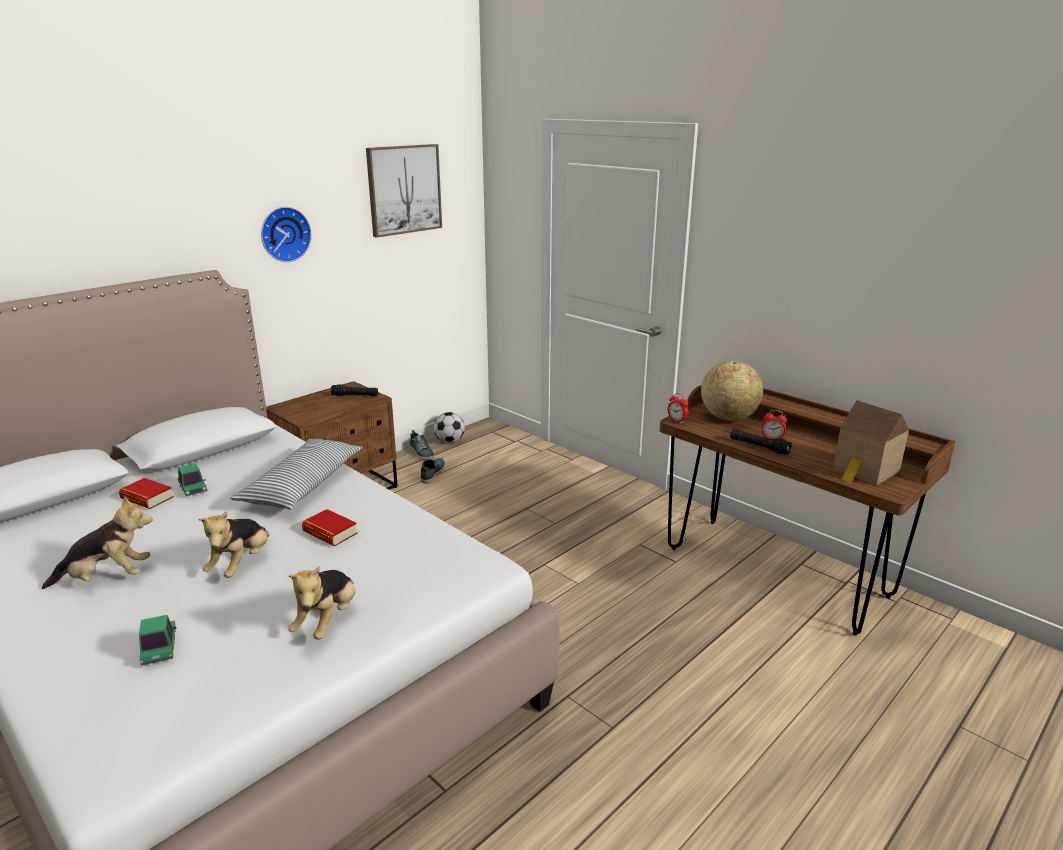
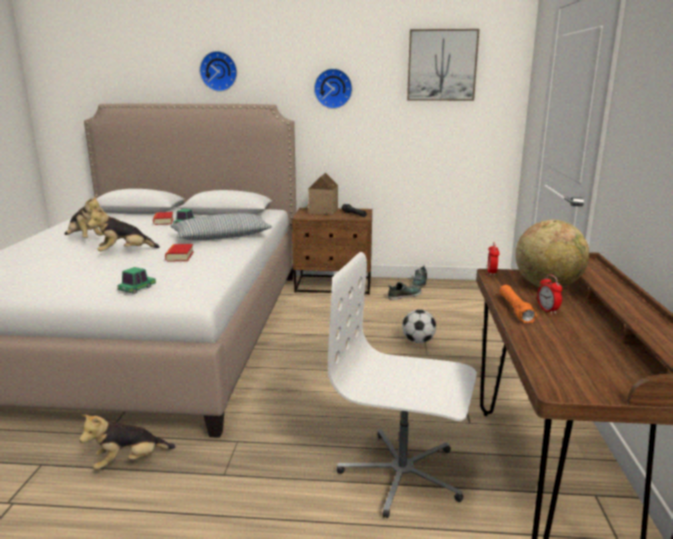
camera: 50 degrees right, 5 degrees down
toy car [139,615,176,665] -> toy car moved to [118,267,156,294]
plush toy [288,566,355,640] -> plush toy moved to [79,414,175,470]
football [434,412,465,443] -> football moved to [402,309,436,343]
black flashlight [730,429,792,455] -> orange flashlight [500,285,537,323]
toy house [833,400,909,485] -> toy house moved to [303,173,338,215]
none -> wall clock [199,51,237,92]
none -> white office chair [328,252,477,518]

